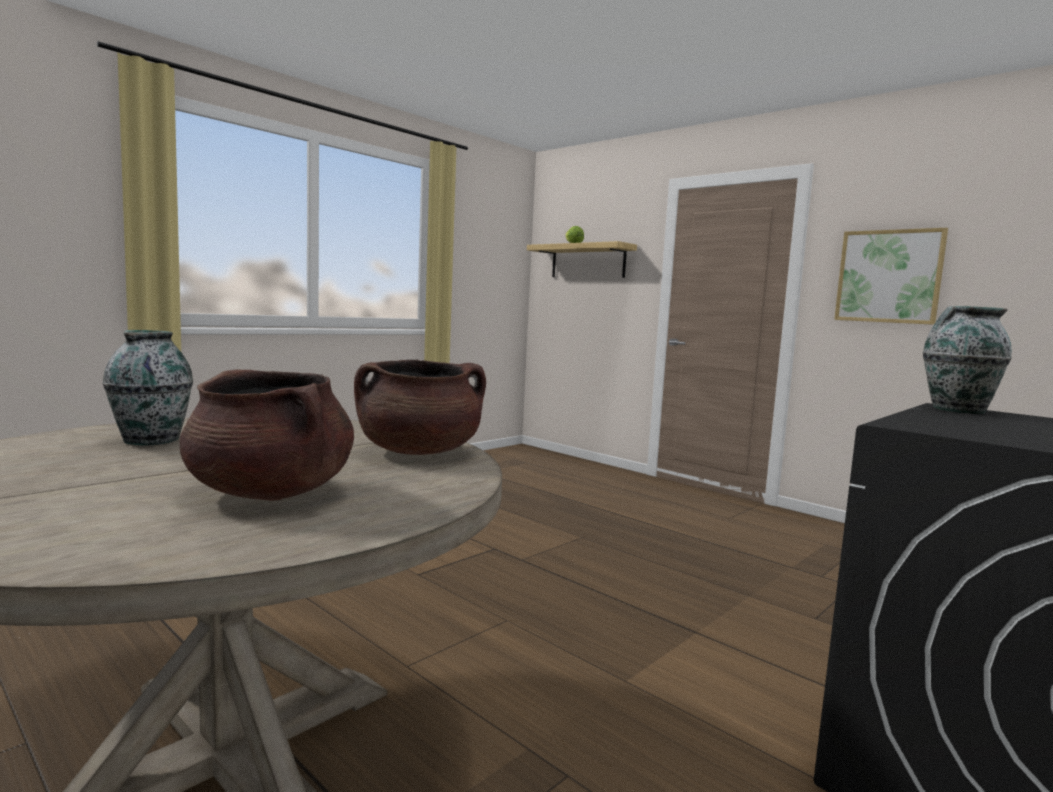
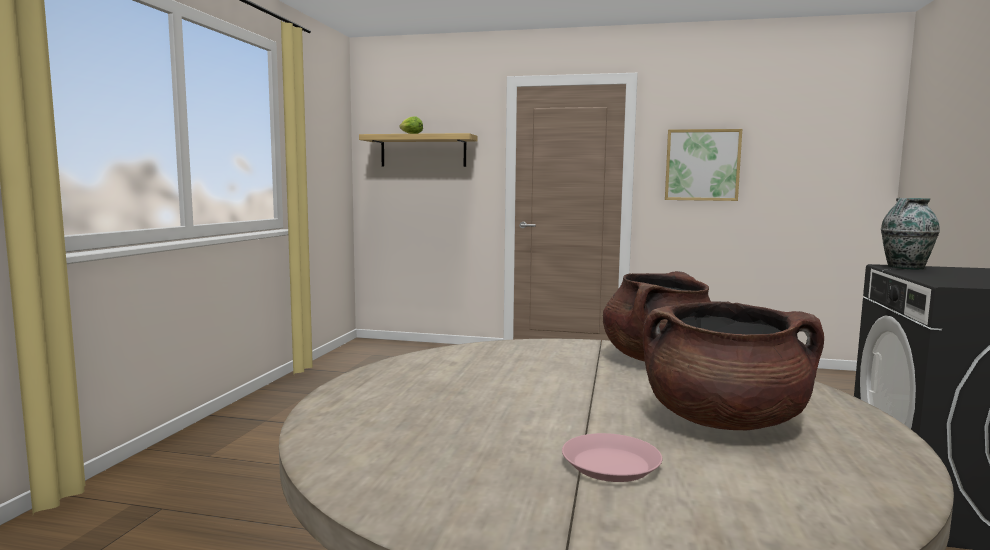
camera: 30 degrees left, 0 degrees up
vase [103,330,193,445] -> none
none -> pink plate [562,433,662,482]

